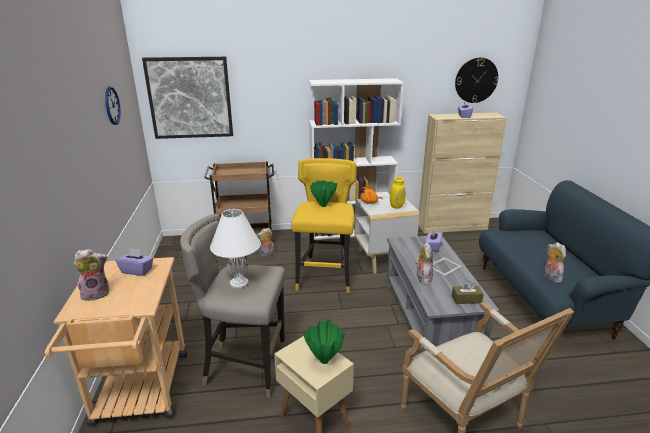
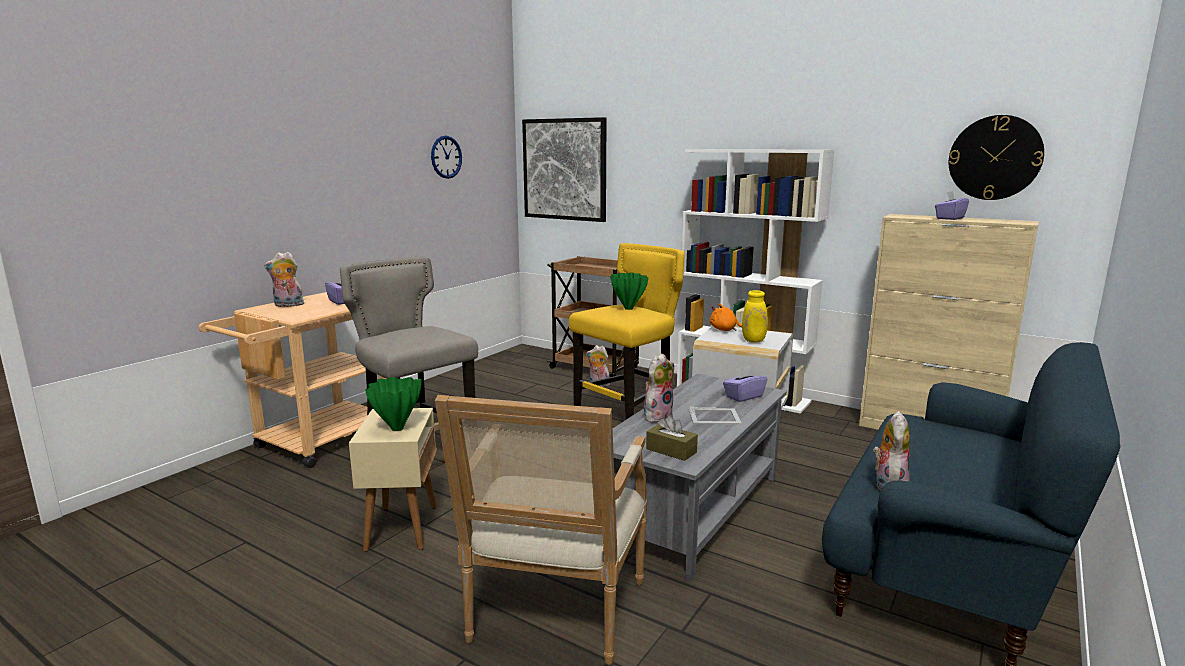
camera: 40 degrees right, 10 degrees down
plush toy [74,249,109,301] -> plush toy turned 150 degrees clockwise [264,252,304,307]
white table lamp [210,209,261,288] -> none

